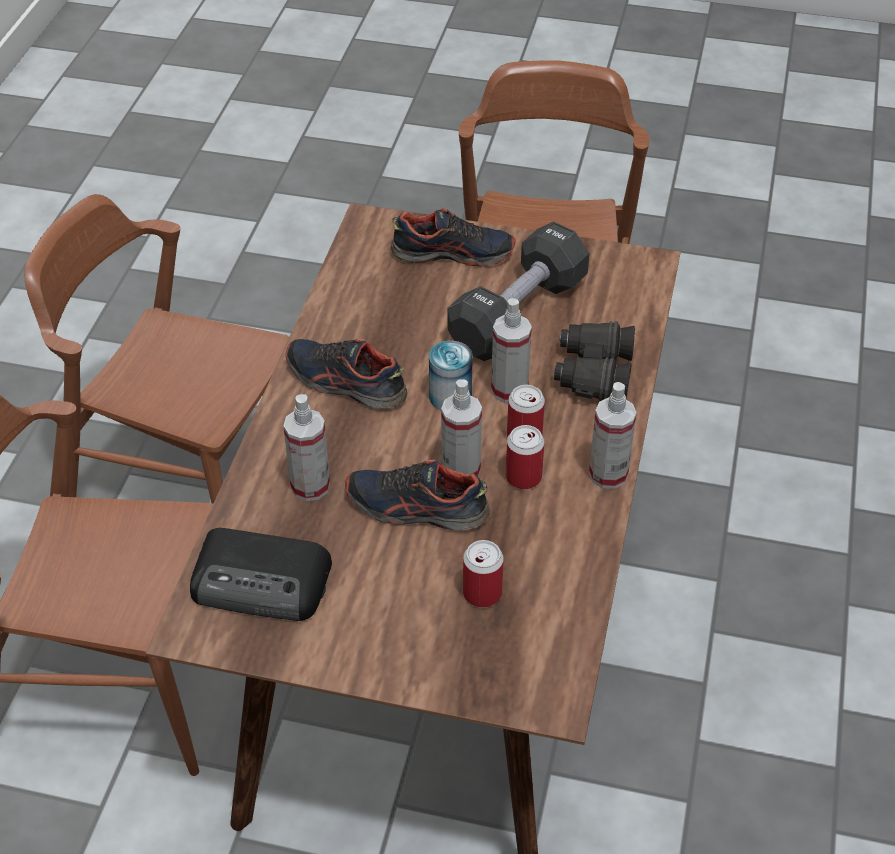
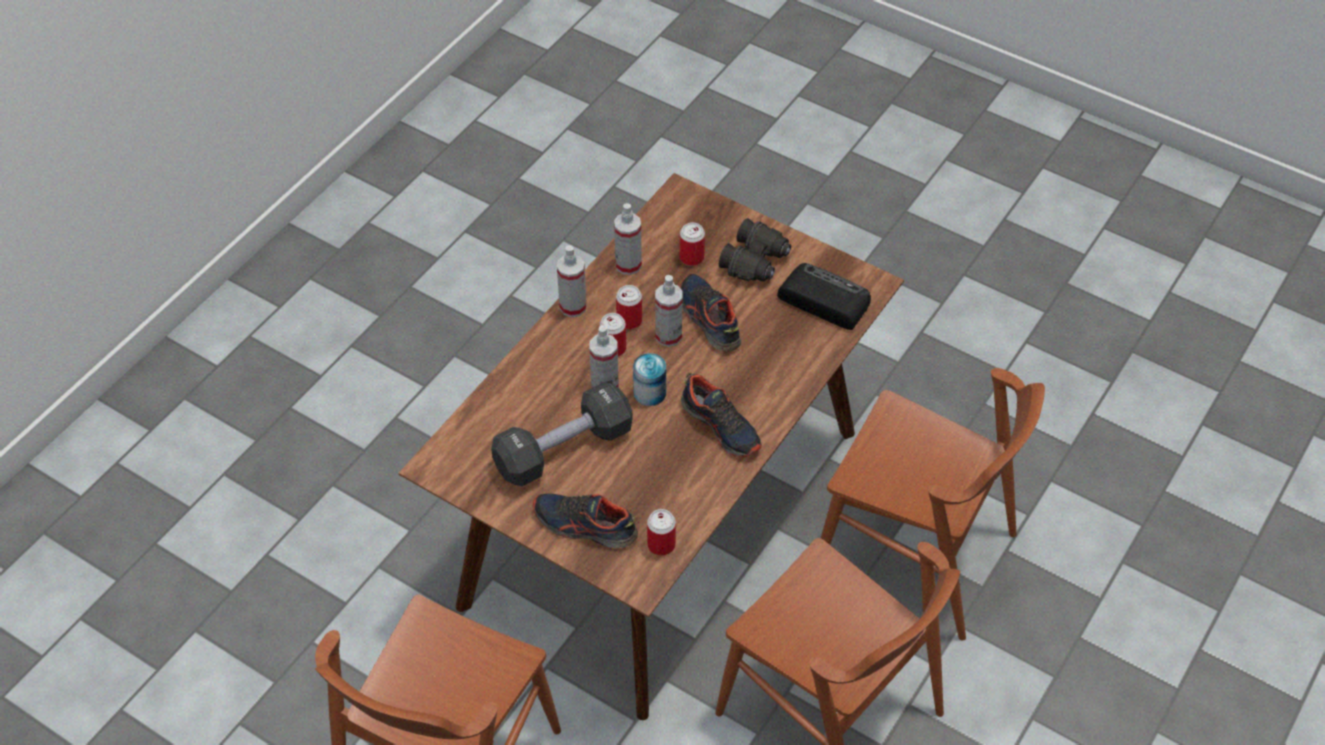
camera: 160 degrees left, 5 degrees up
spray bottle [283,394,330,501] -> spray bottle moved to [614,203,642,275]
shoe [345,460,490,530] -> shoe turned 150 degrees counterclockwise [680,274,741,351]
black binoculars [554,321,635,401] -> black binoculars moved to [719,218,791,282]
none -> can [647,509,676,556]

